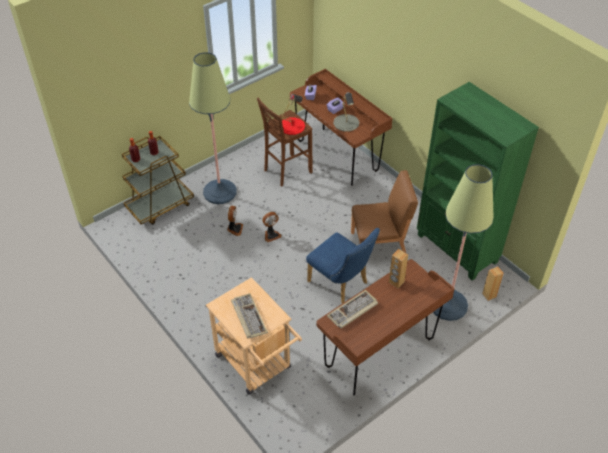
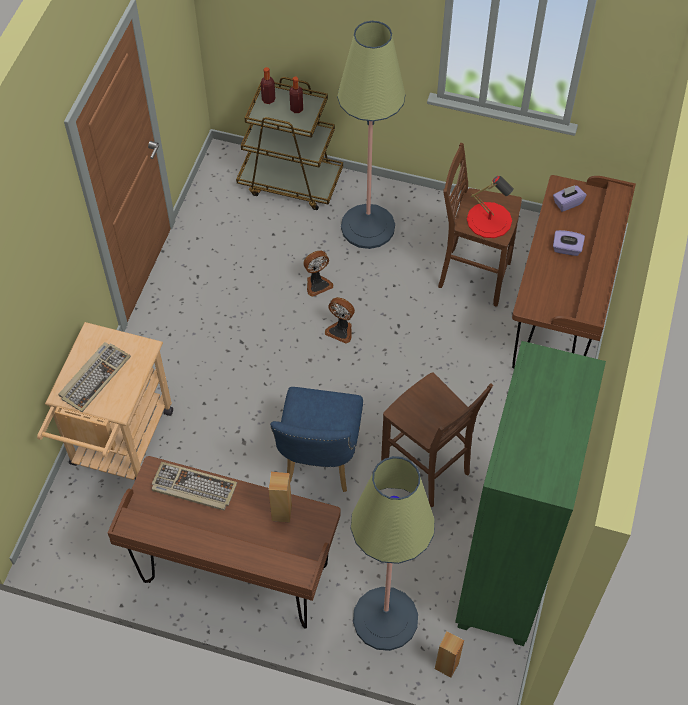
camera: 55 degrees right, 10 degrees up
grey table lamp [333,92,359,132] -> none
brown chair [351,170,418,253] -> brown stool [381,372,493,507]

